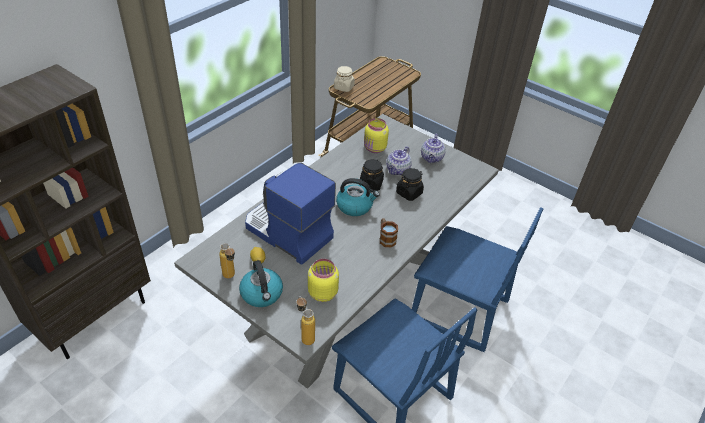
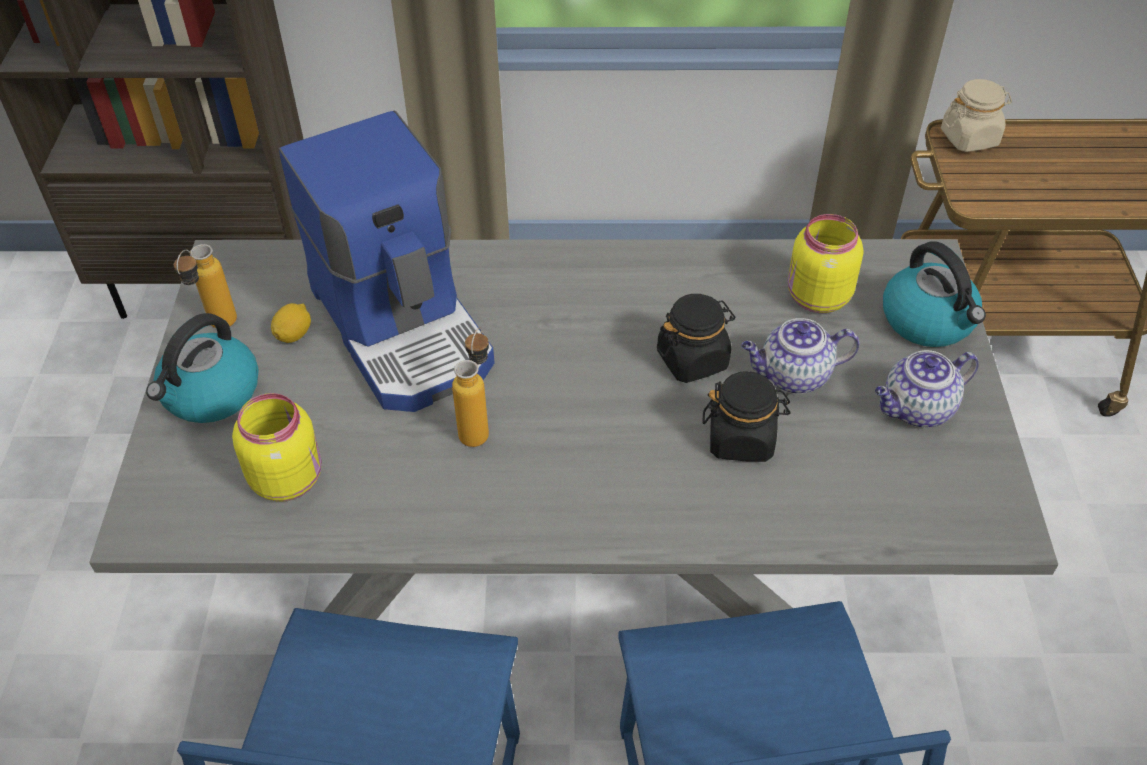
camera: 55 degrees right, 5 degrees up
coffee machine [245,163,336,265] -> coffee machine turned 150 degrees clockwise [279,111,495,412]
bottle [297,296,315,345] -> bottle moved to [452,327,489,447]
kettle [336,178,380,216] -> kettle moved to [883,241,986,347]
mug [380,218,398,247] -> none

